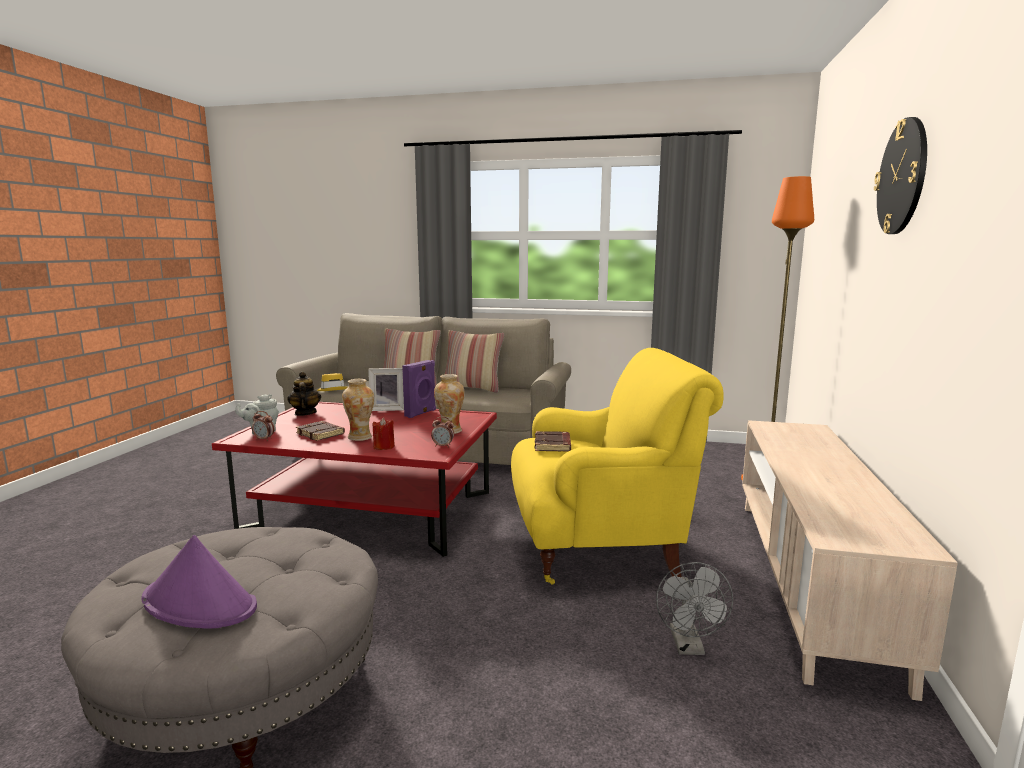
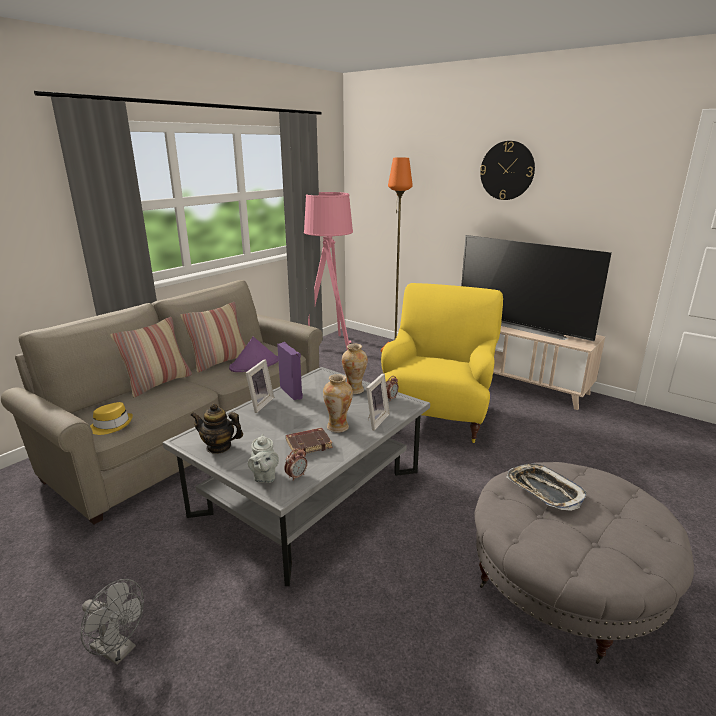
camera: 65 degrees left, 10 degrees up
purple hat [142,535,257,629] -> purple hat moved to [229,337,278,372]
red coffee table [212,402,497,557] -> grey coffee table [163,367,430,586]
red candle [373,417,395,450] -> picture frame [366,373,390,430]
brown book [535,431,571,452] -> none
grey fan [656,562,733,655] -> grey fan moved to [81,579,144,665]
none -> pink floor lamp [304,192,353,350]
none -> television [461,235,612,341]
none -> tray [506,463,587,511]

